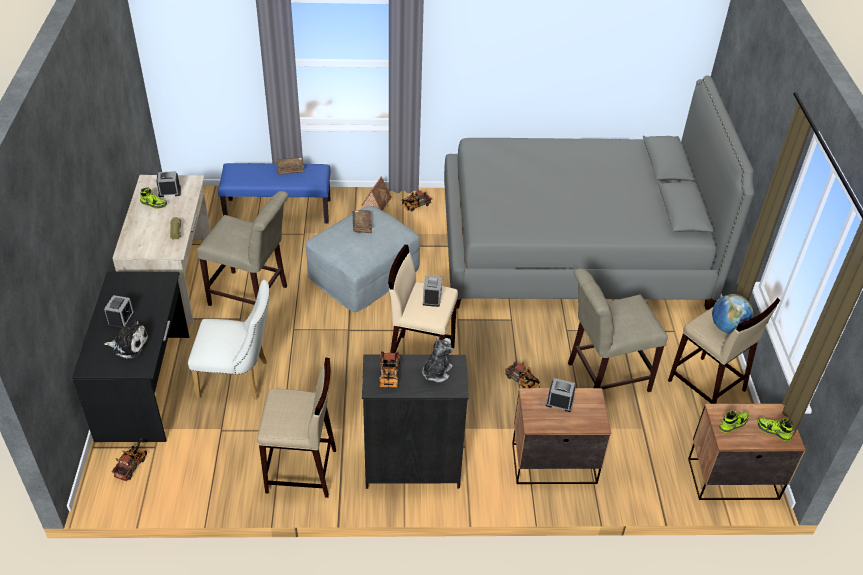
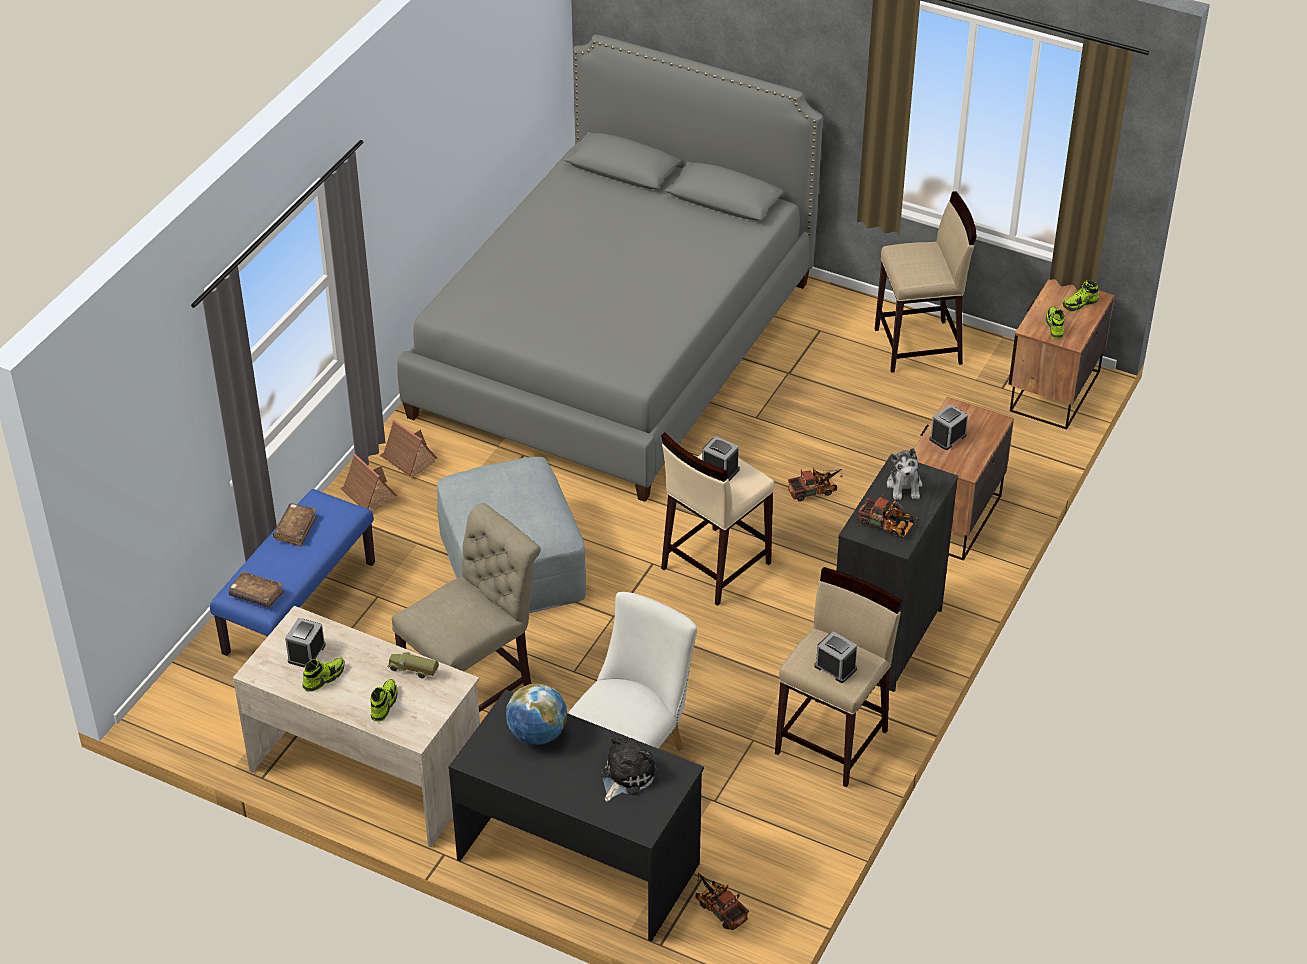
camera: 60 degrees left, 0 degrees up
alarm clock [104,295,134,329] -> alarm clock moved to [814,631,857,683]
brown book [352,210,372,233] -> brown book moved to [229,571,284,608]
toy truck [400,189,432,211] -> toy house [379,420,437,478]
plush toy [422,338,453,382] -> plush toy turned 150 degrees counterclockwise [887,448,923,500]
beige chair [568,268,668,392] -> none
globe [712,294,754,334] -> globe moved to [506,683,567,745]
none -> shoe [370,679,397,722]

